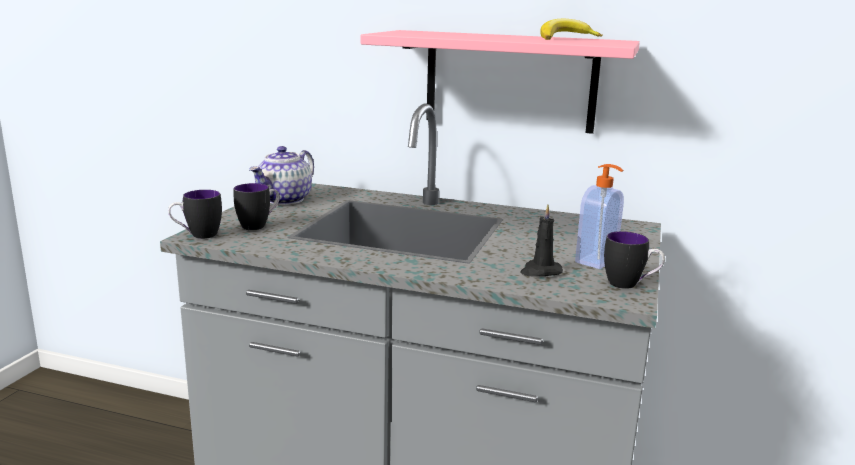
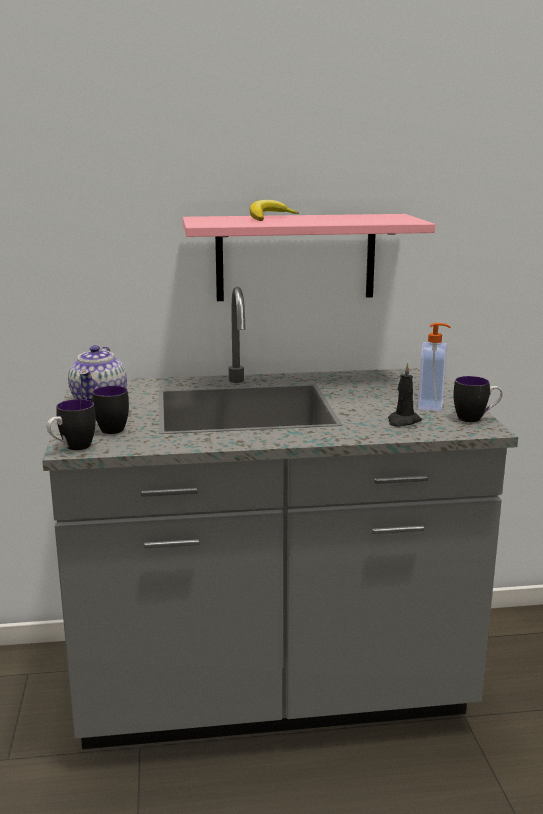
camera: 25 degrees left, 0 degrees up
banana [540,19,603,40] -> banana moved to [250,200,299,221]

